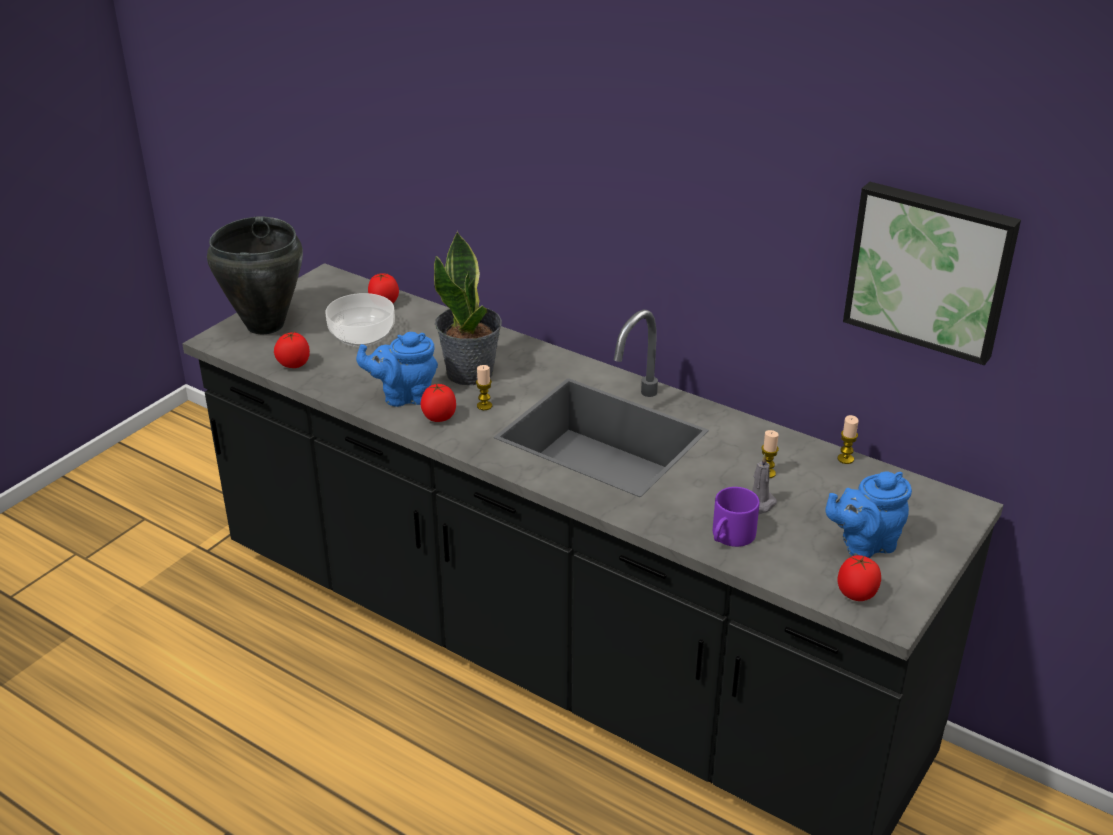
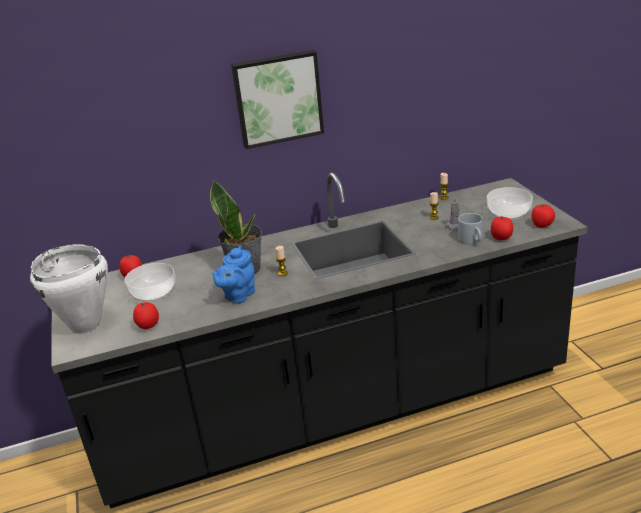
camera: 50 degrees left, 5 degrees down
black cooking pot [207,216,303,334] -> white cooking pot [30,244,108,334]
tomato [421,383,456,422] -> tomato moved to [491,216,513,240]
purple mug [713,487,760,547] -> grey mug [458,213,483,245]
blue teapot [825,472,912,558] -> bowl [487,187,533,220]
picture [843,182,1021,365] -> picture moved to [231,50,324,149]

